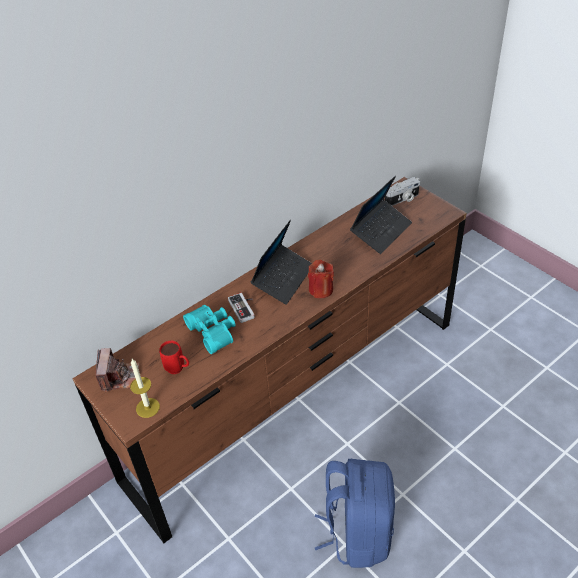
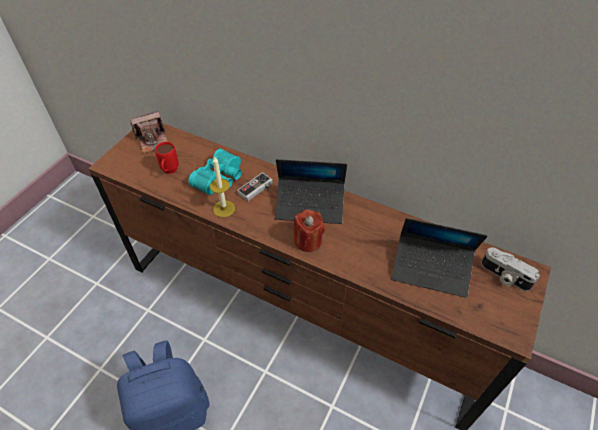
camera: 65 degrees right, 5 degrees up
candle [130,359,160,418] -> candle moved to [210,156,235,217]

